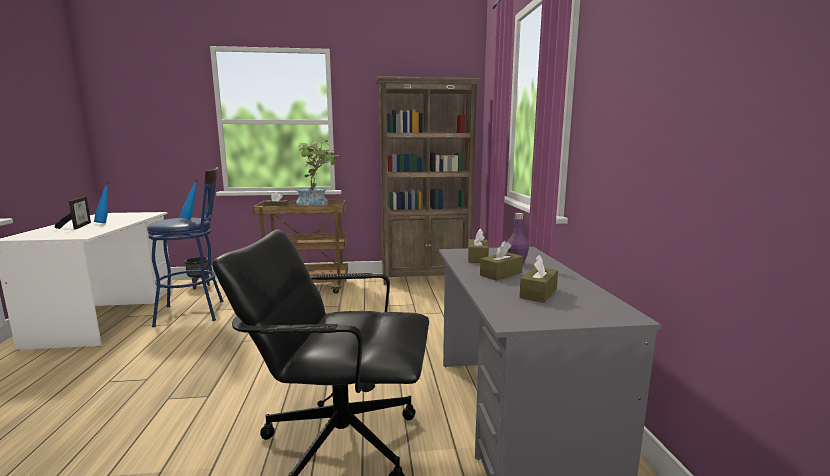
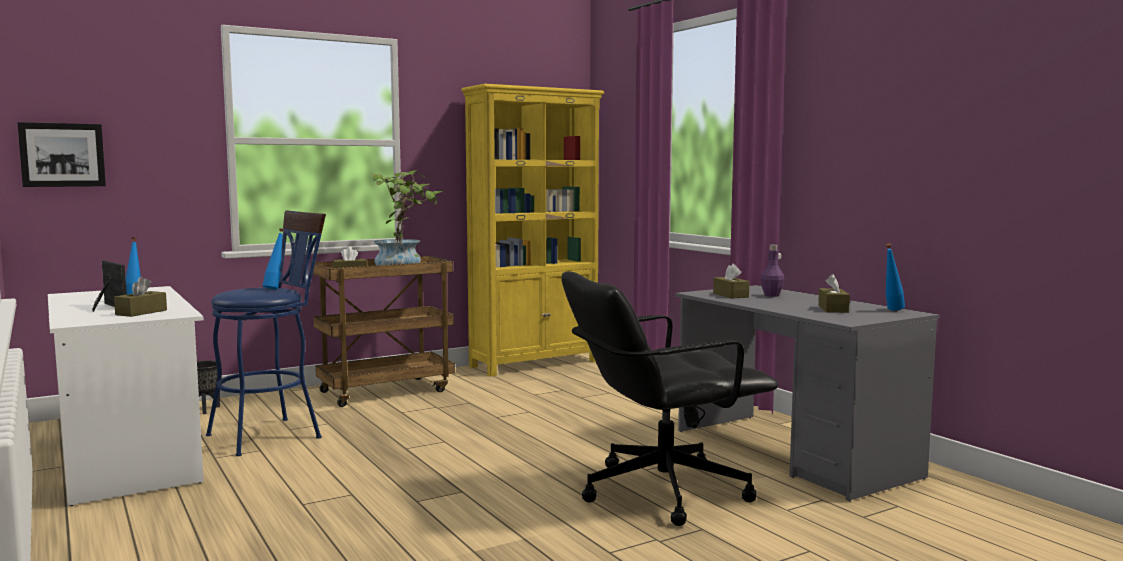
camera: 25 degrees left, 5 degrees down
brown bookcase [376,76,481,285] -> yellow bookcase [461,84,604,377]
brown tissue box [480,241,523,281] -> brown tissue box moved to [114,277,167,317]
none -> picture [17,122,106,187]
none -> blue bottle [885,243,905,311]

